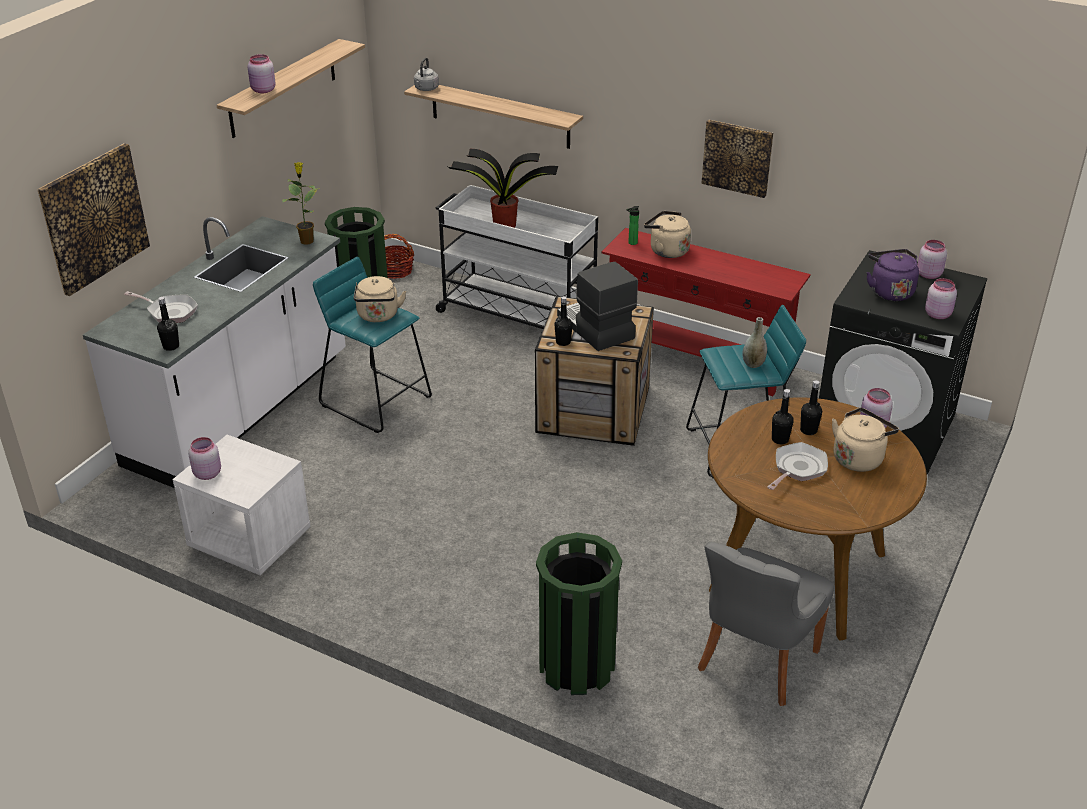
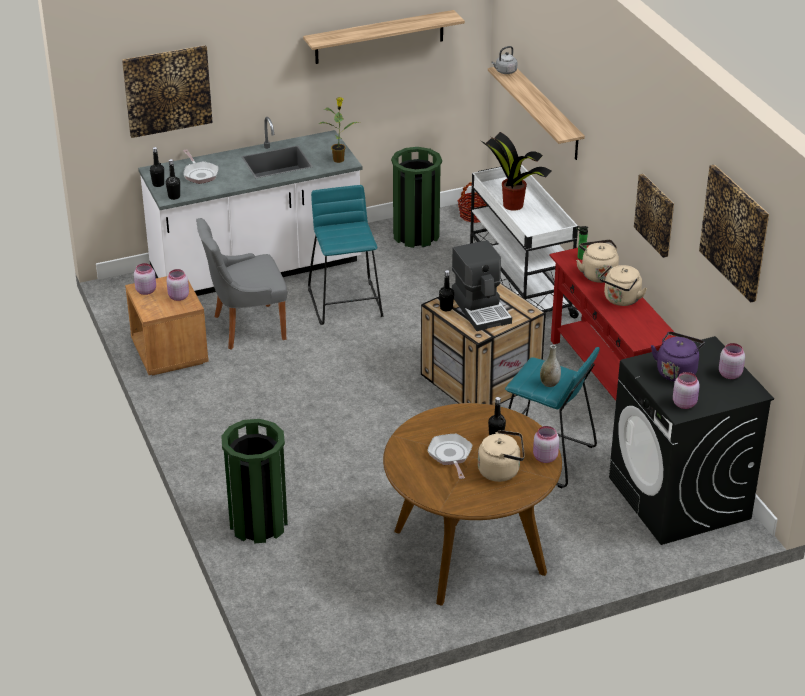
camera: 40 degrees right, 0 degrees up
white nightstand [173,435,311,575] -> brown nightstand [125,276,209,376]
pink jar [248,54,276,93] -> pink jar moved to [167,269,189,301]
beige kettle [354,276,406,322] -> beige kettle moved to [599,265,647,306]
coffee machine [557,262,638,351] -> coffee machine turned 150 degrees clockwise [452,240,512,331]
grey chair [698,542,834,706] -> grey chair moved to [196,218,287,350]
frying pan [767,442,828,490] -> frying pan turned 90 degrees counterclockwise [427,434,473,479]
black bottle [772,389,794,444] -> black bottle moved to [150,147,164,187]
none -> picture [699,165,769,302]

